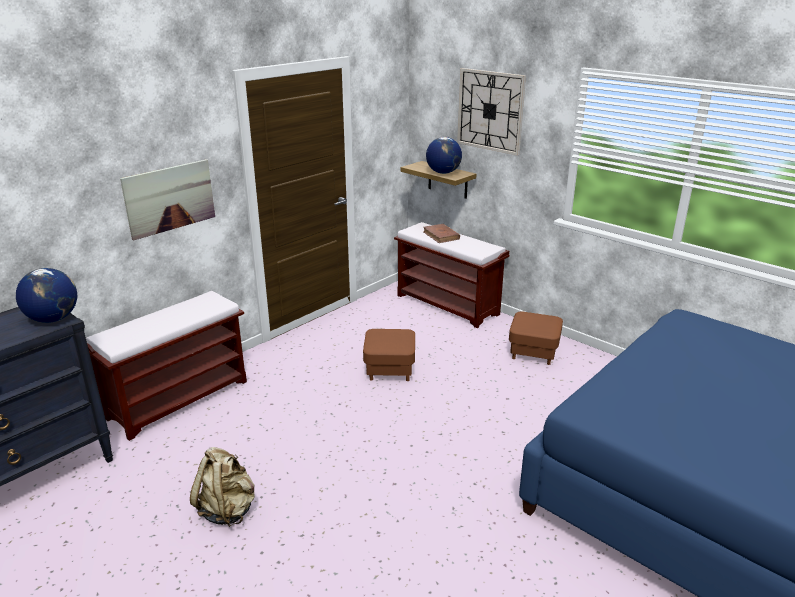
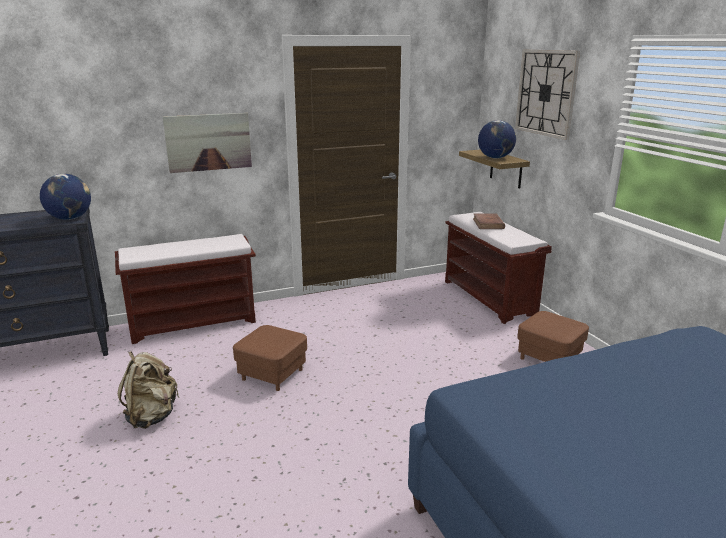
camera: 25 degrees right, 5 degrees down
brown ottoman [363,329,415,381] -> brown ottoman moved to [233,325,307,391]

